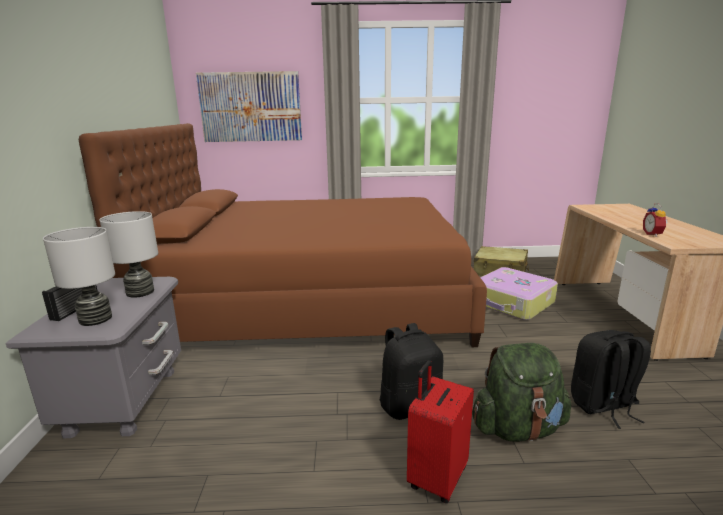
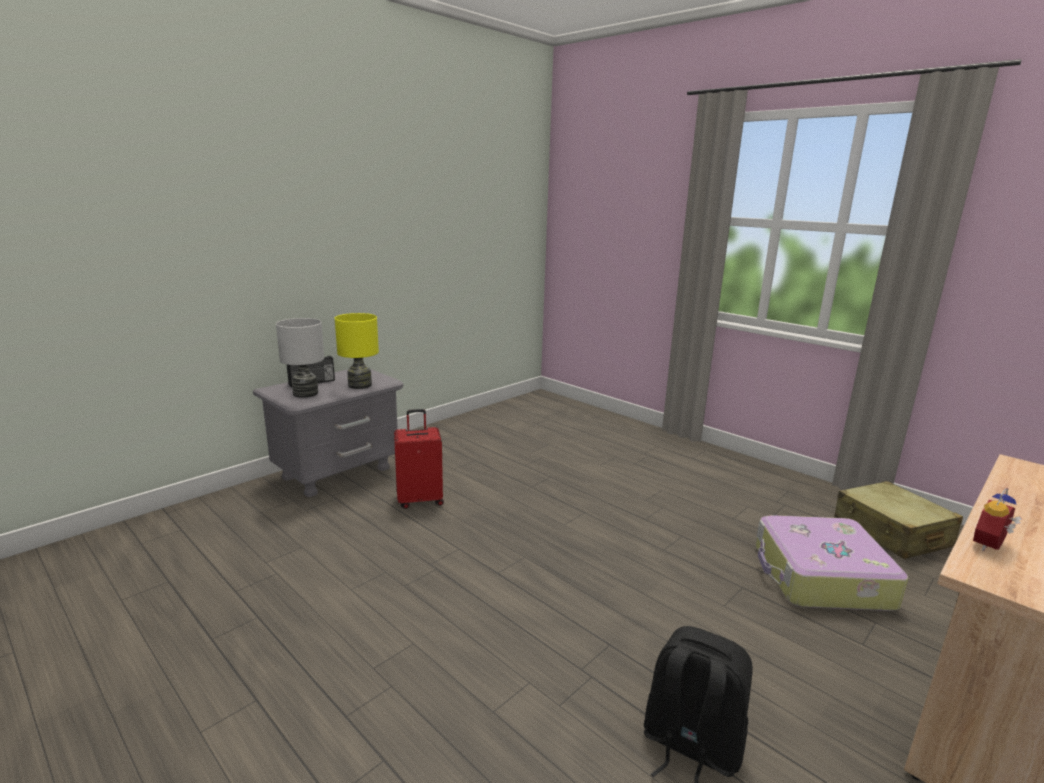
camera: 45 degrees right, 0 degrees up
brown bed [79,123,487,347] -> none
grey table lamp [99,211,158,298] -> yellow table lamp [335,313,379,389]
picture [196,71,302,142] -> none
black backpack [380,323,443,420] -> none
red suitcase [407,360,474,503] -> red suitcase moved to [394,409,444,509]
green backpack [472,343,571,442] -> none

